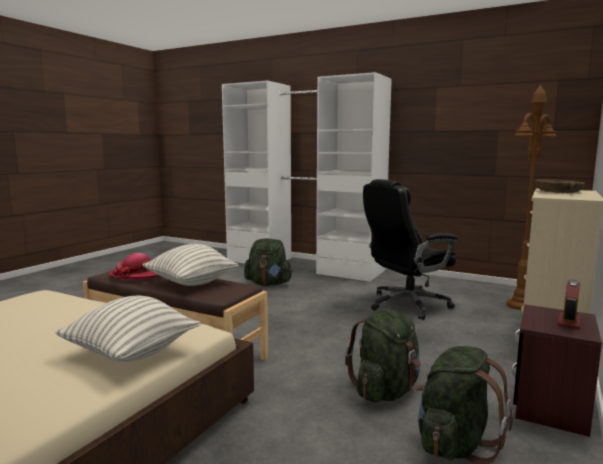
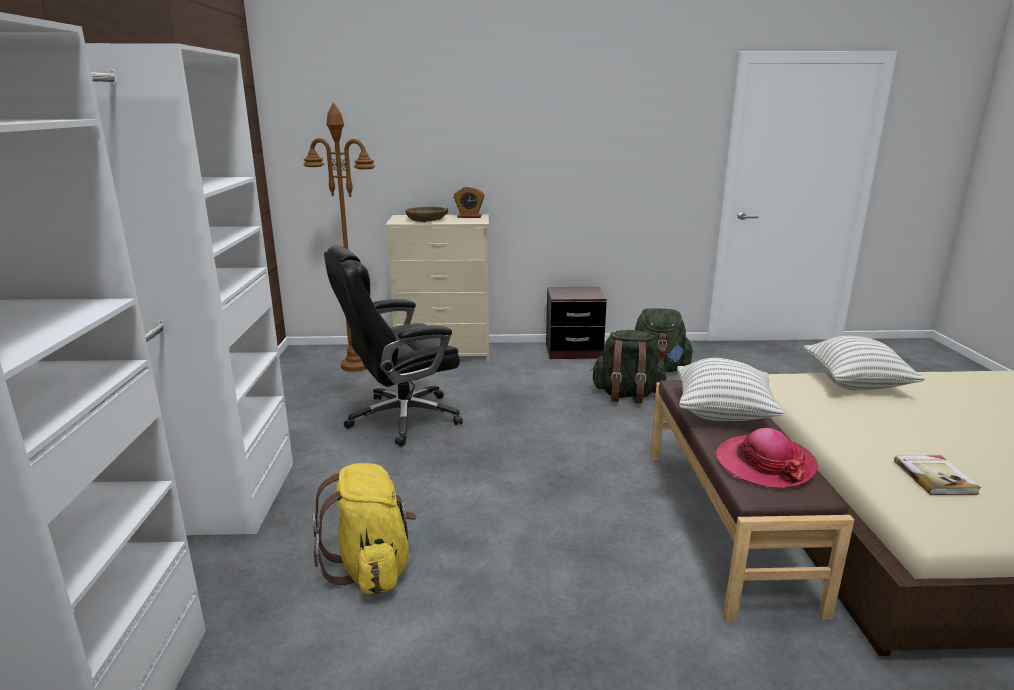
camera: 120 degrees left, 10 degrees up
green backpack [244,239,292,286] -> yellow backpack [312,463,417,594]
black office chair [363,179,458,320] -> black office chair turned 120 degrees clockwise [324,245,463,446]
alarm clock [558,279,581,329] -> alarm clock moved to [453,186,484,218]
none -> book [894,456,981,495]

